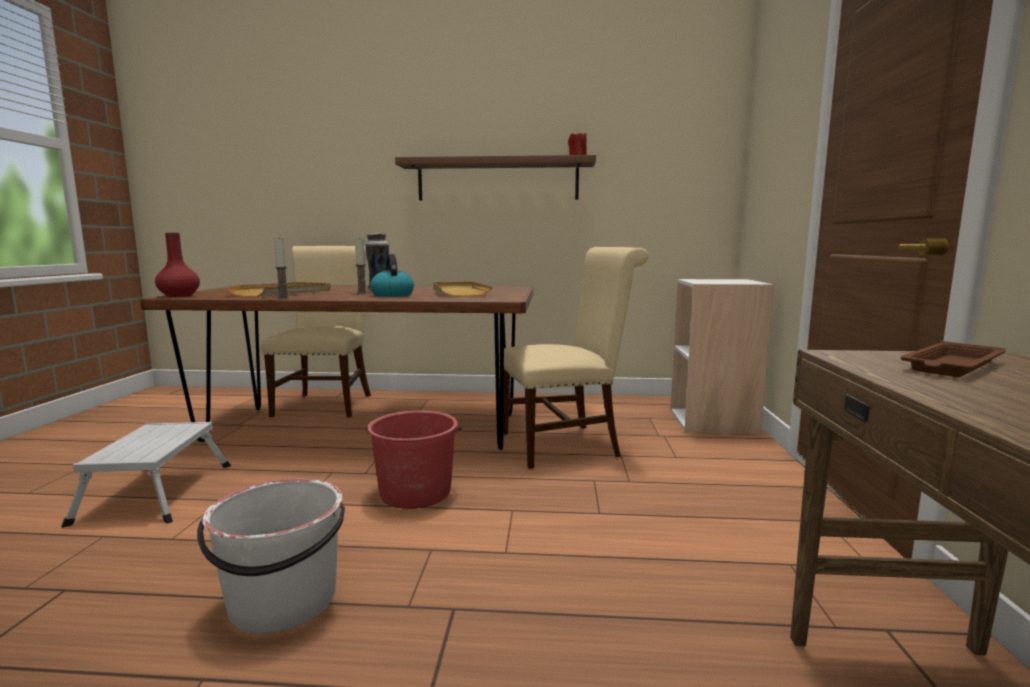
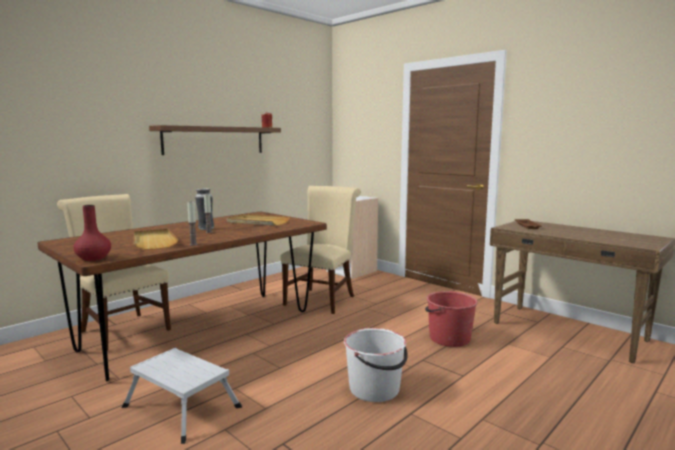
camera: 50 degrees left, 0 degrees up
red bucket [366,411,461,509] -> red bucket moved to [425,291,478,347]
kettle [370,254,414,297] -> none

